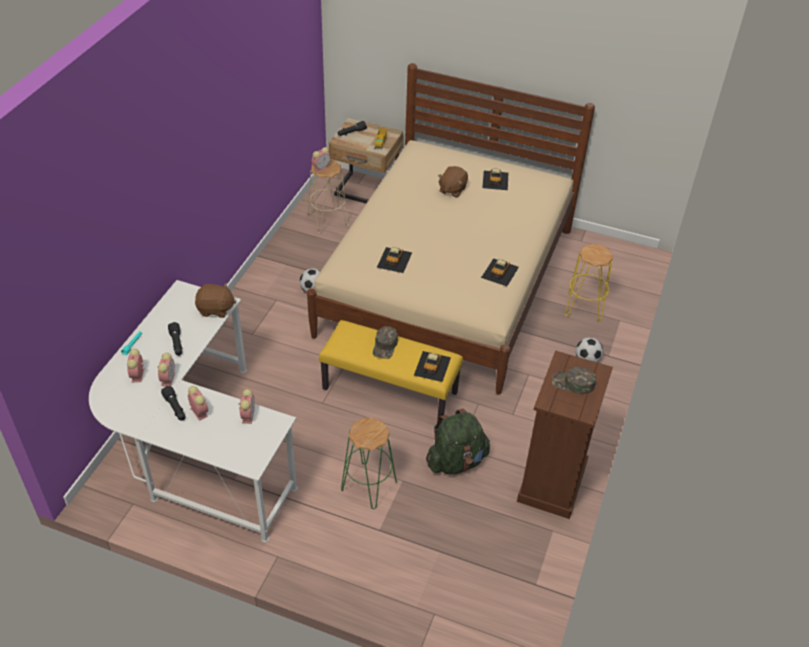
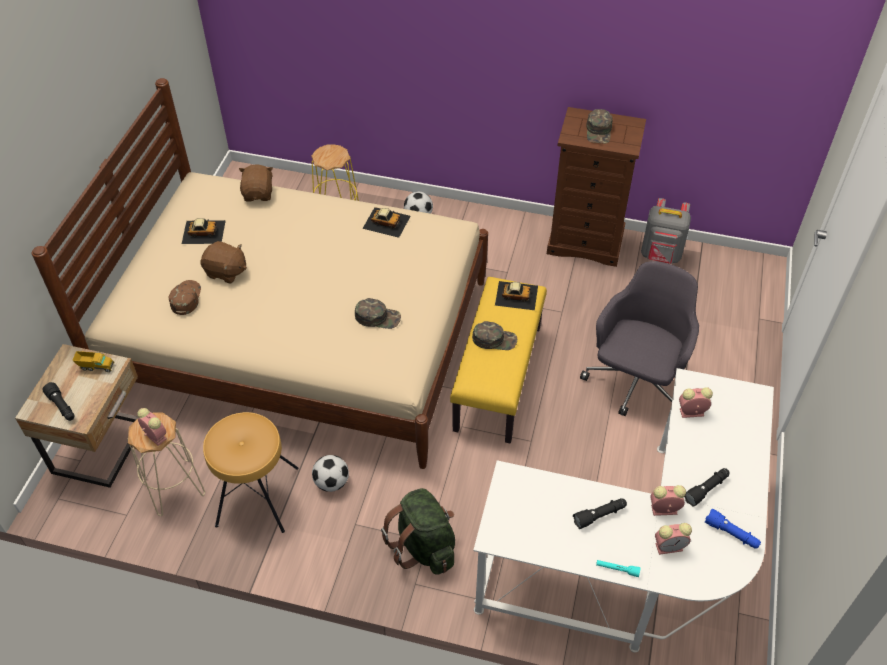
camera: 95 degrees left, 5 degrees up
alarm clock [188,386,208,421] -> none
brown plush toy [195,283,236,318] -> brown plush toy moved to [239,164,273,201]
green stool [341,418,397,509] -> grey office chair [580,261,699,416]
toy car [377,247,412,273] -> green cap [355,298,401,329]
green backpack [426,409,490,475] -> green backpack moved to [381,488,455,575]
none -> brown cap [168,280,201,315]
none -> brown stool [203,412,298,533]
none -> grey backpack [641,198,691,264]
none -> blue flashlight [704,509,761,549]

